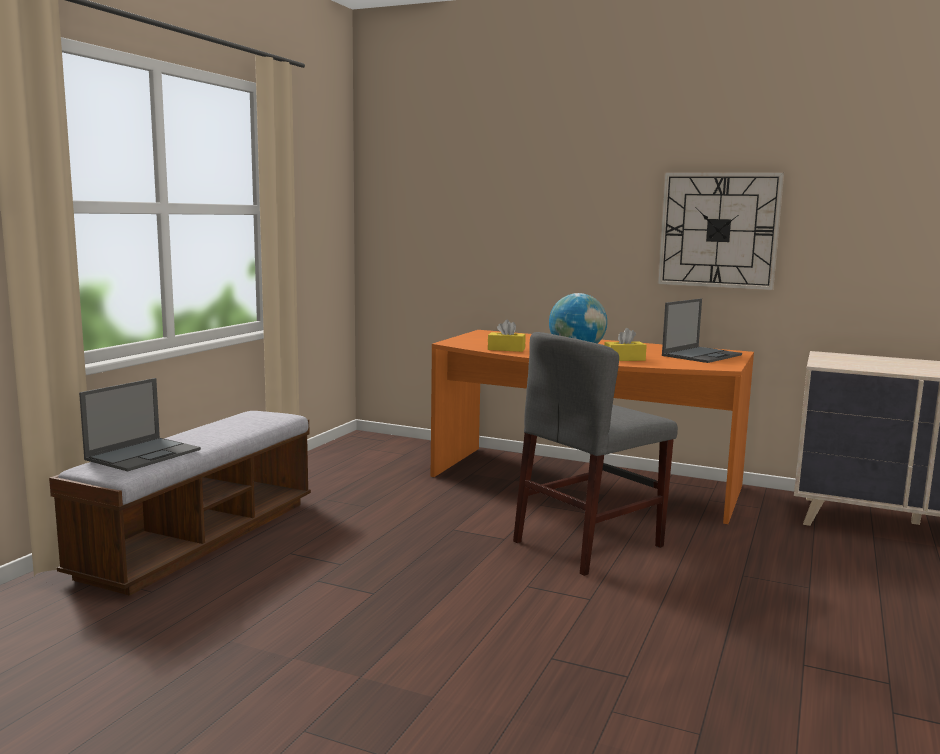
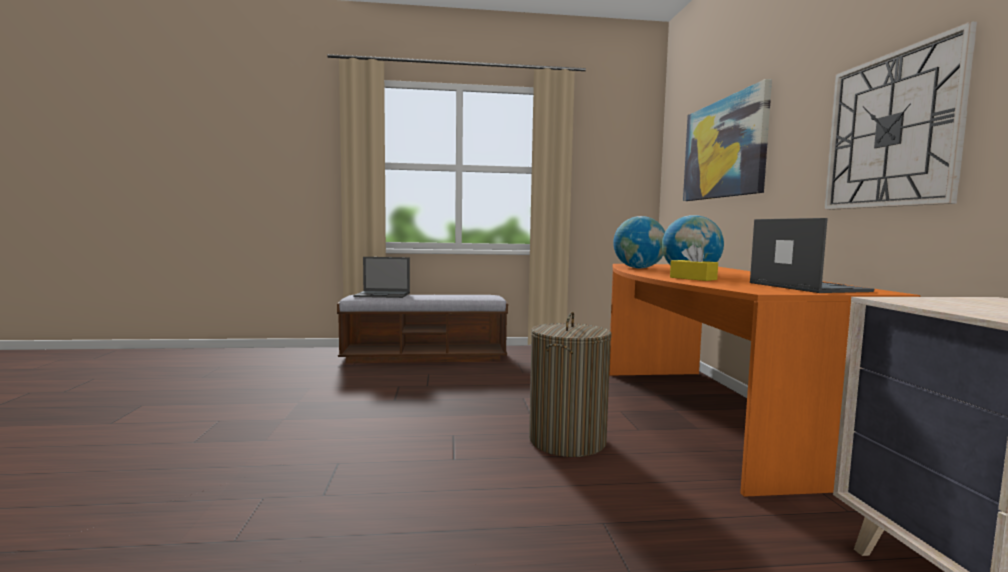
camera: 60 degrees right, 5 degrees down
yellow tissue box [488,320,526,352] -> globe [613,216,665,268]
grey chair [513,332,678,576] -> laundry basket [529,312,612,457]
laptop [662,299,742,363] -> laptop turned 120 degrees counterclockwise [750,218,874,293]
none -> picture [683,79,772,201]

